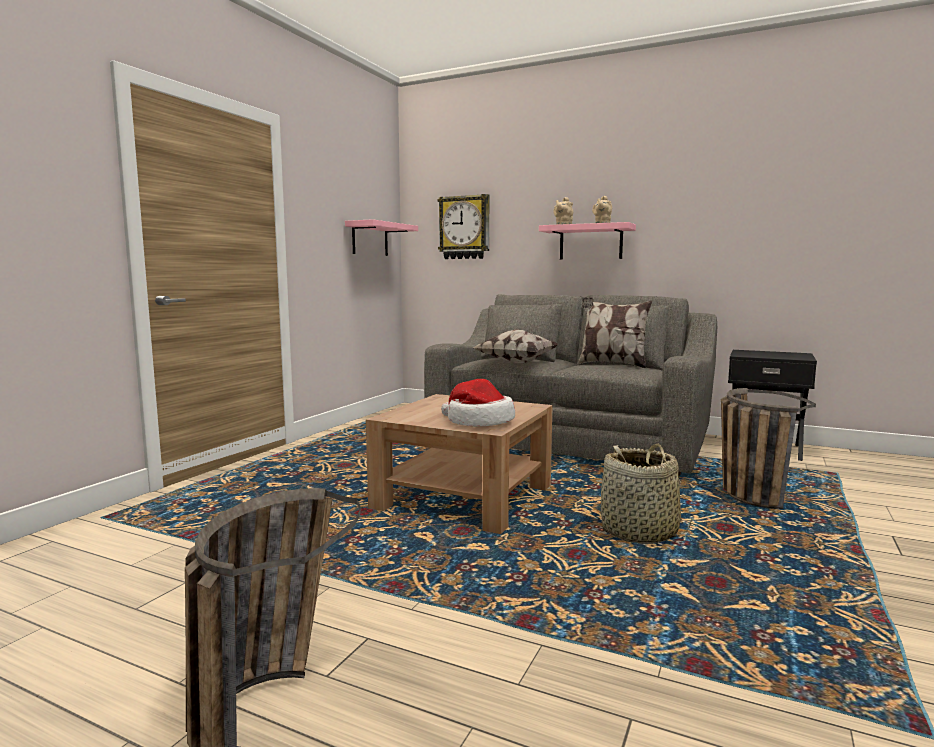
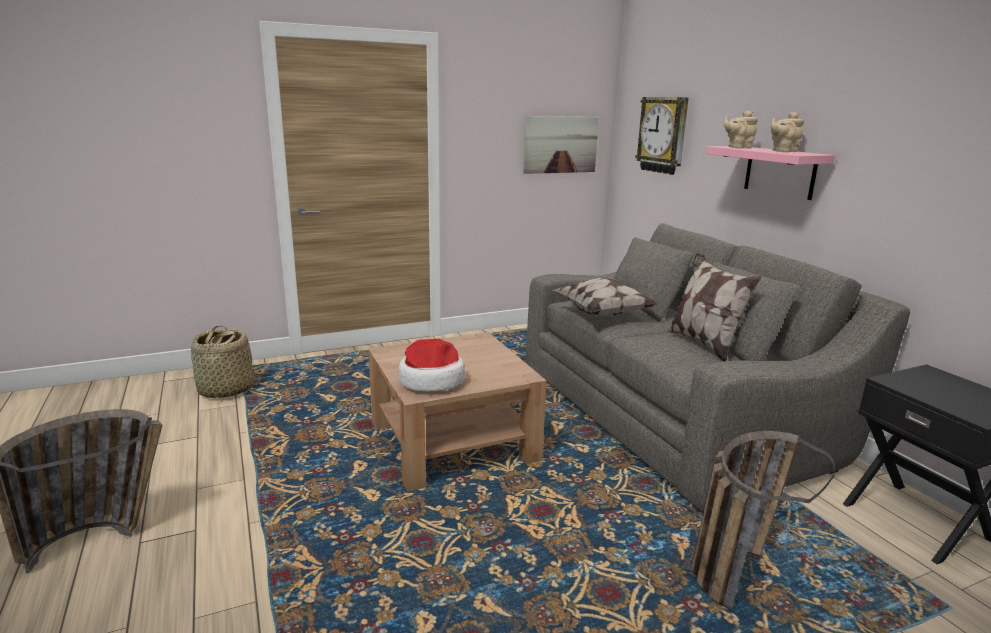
camera: 40 degrees right, 10 degrees up
pink shelf [345,219,418,256] -> picture [523,116,599,174]
basket [600,444,692,544] -> basket moved to [191,325,254,398]

